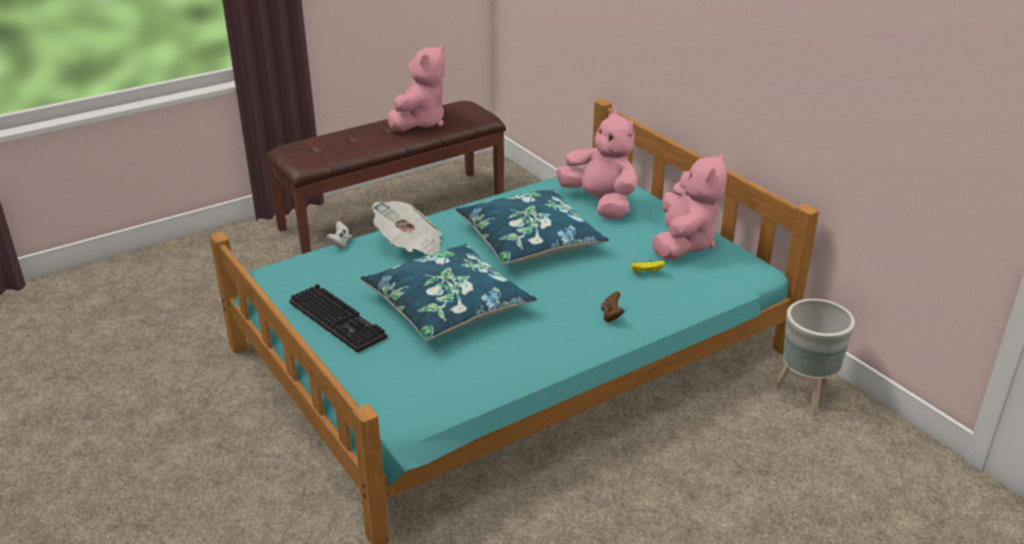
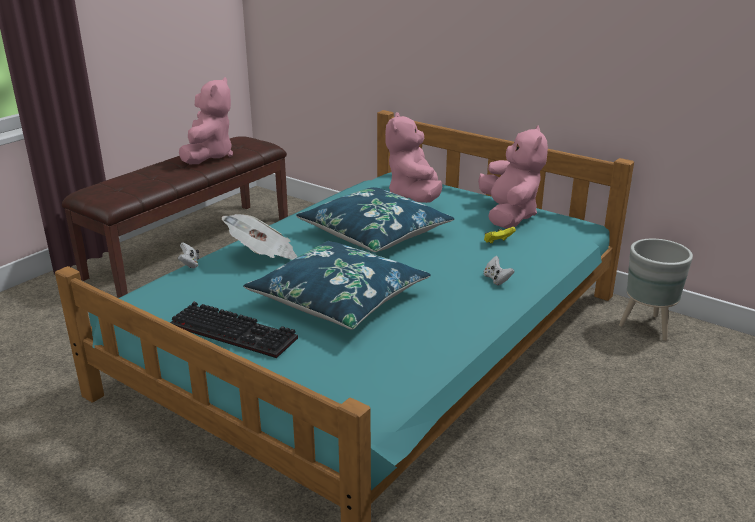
camera: 20 degrees left, 5 degrees down
pink plush toy [556,109,638,219] -> pink plush toy turned 120 degrees counterclockwise [385,112,442,203]
brown game controller [601,291,625,322] -> white game controller [484,256,514,285]

